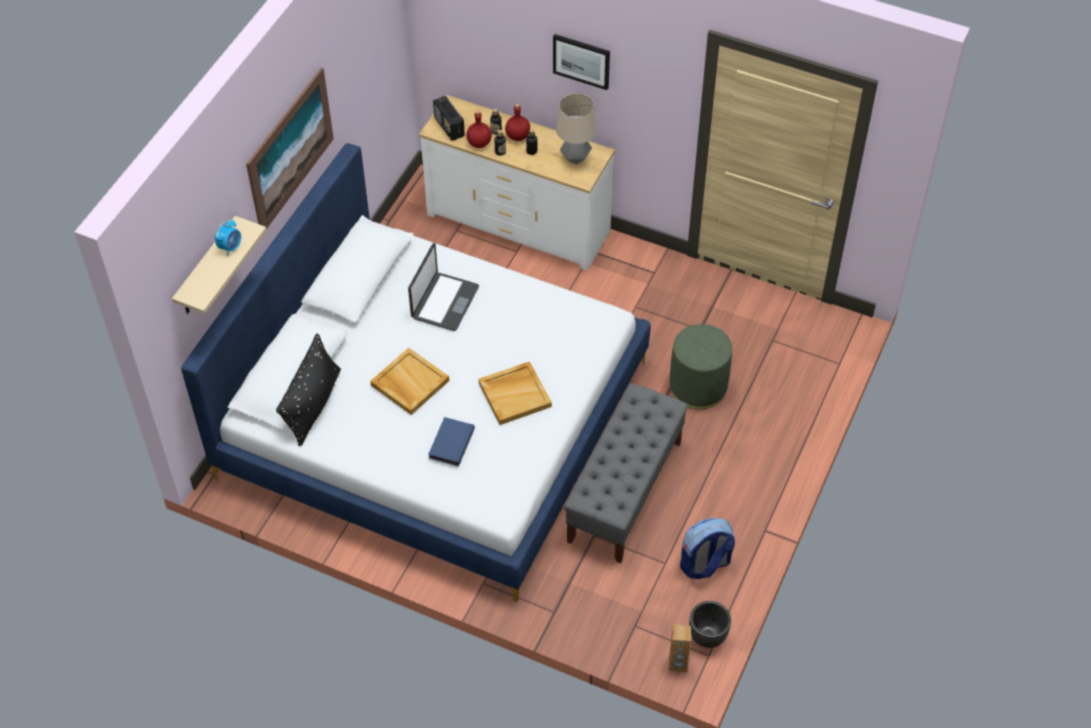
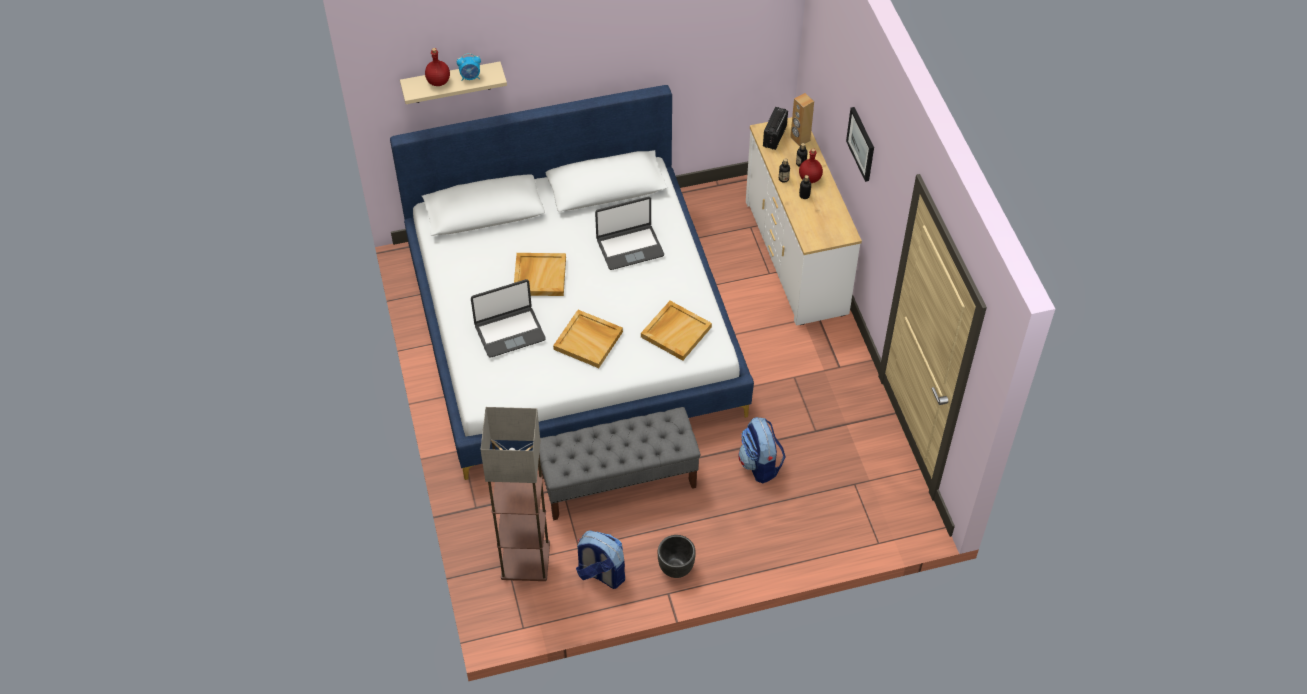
camera: 50 degrees right, 0 degrees up
picture [246,68,334,229] -> none
black pillow [276,333,341,446] -> none
blue book [428,417,475,466] -> laptop [471,279,546,358]
red bottle [466,111,492,148] -> red bottle moved to [425,48,450,86]
table lamp [556,93,597,164] -> none
brown speaker [669,624,691,673] -> brown speaker moved to [790,93,814,146]
green ottoman [670,324,732,409] -> backpack [738,417,786,483]
black planter [689,601,731,648] -> black planter moved to [658,535,696,578]
none -> floor lamp [480,407,550,581]
none -> beige tray [641,301,712,361]

